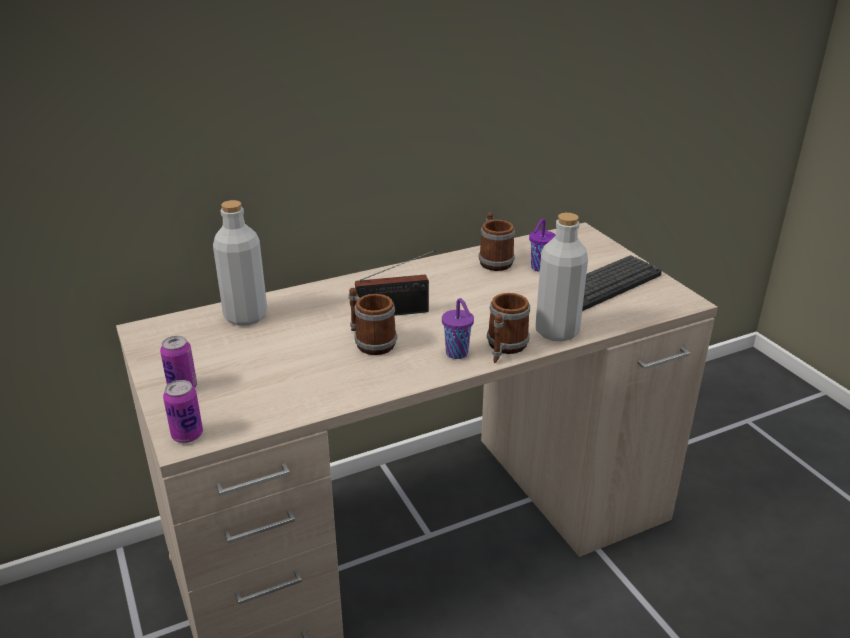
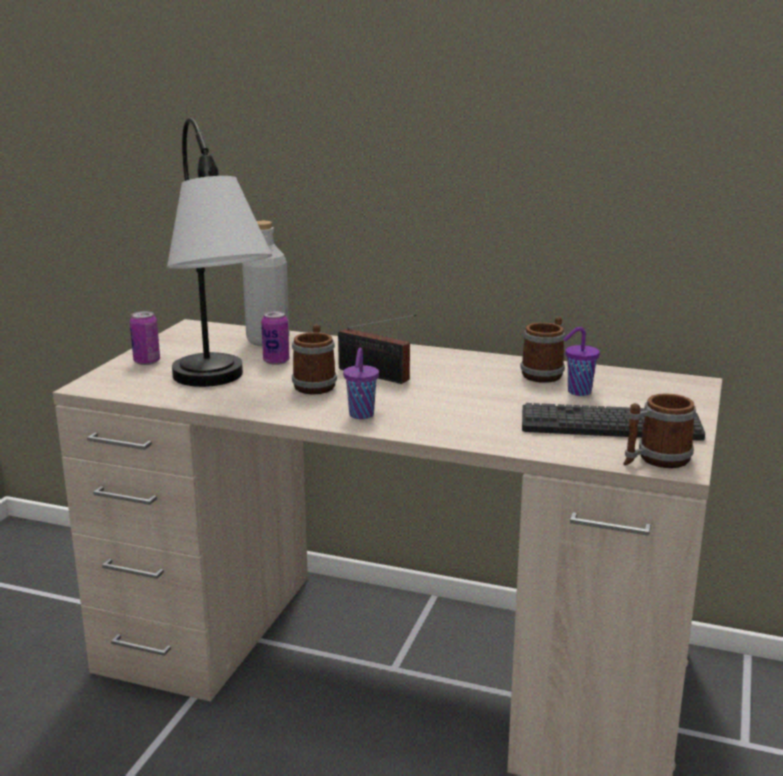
camera: 45 degrees right, 10 degrees down
can [163,380,203,443] -> can moved to [261,311,289,365]
mug [487,293,530,363] -> mug moved to [624,393,696,468]
grey bottle [536,213,588,341] -> none
none -> table lamp [167,118,272,387]

